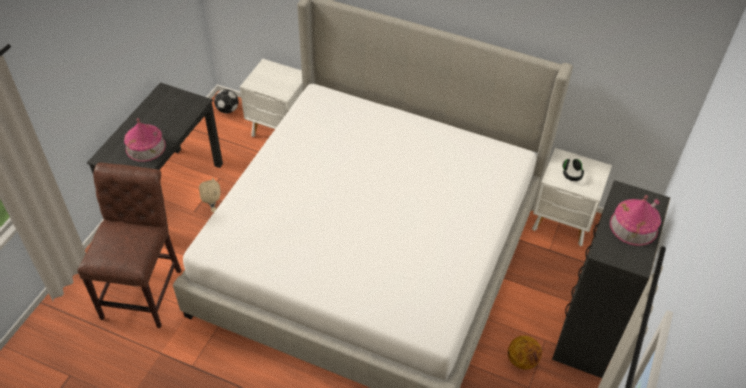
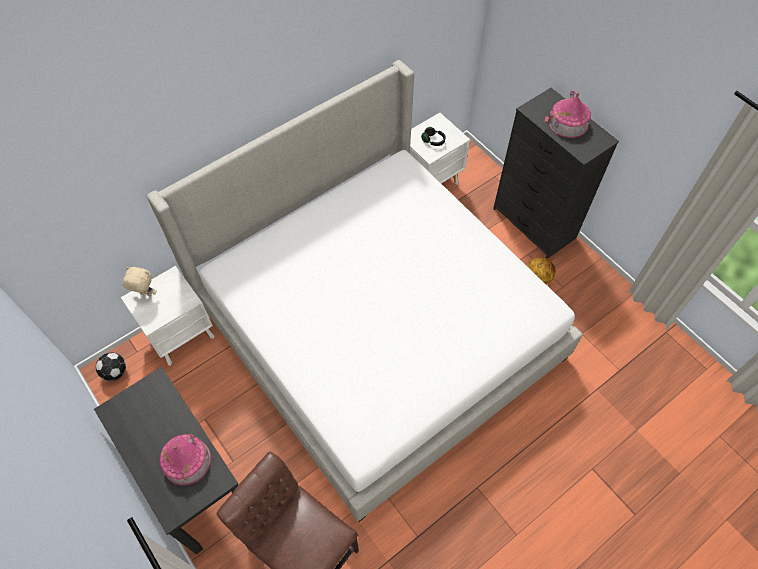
camera: 60 degrees left, 10 degrees up
beige plush toy [199,177,221,212] -> beige plush toy moved to [123,267,157,296]

